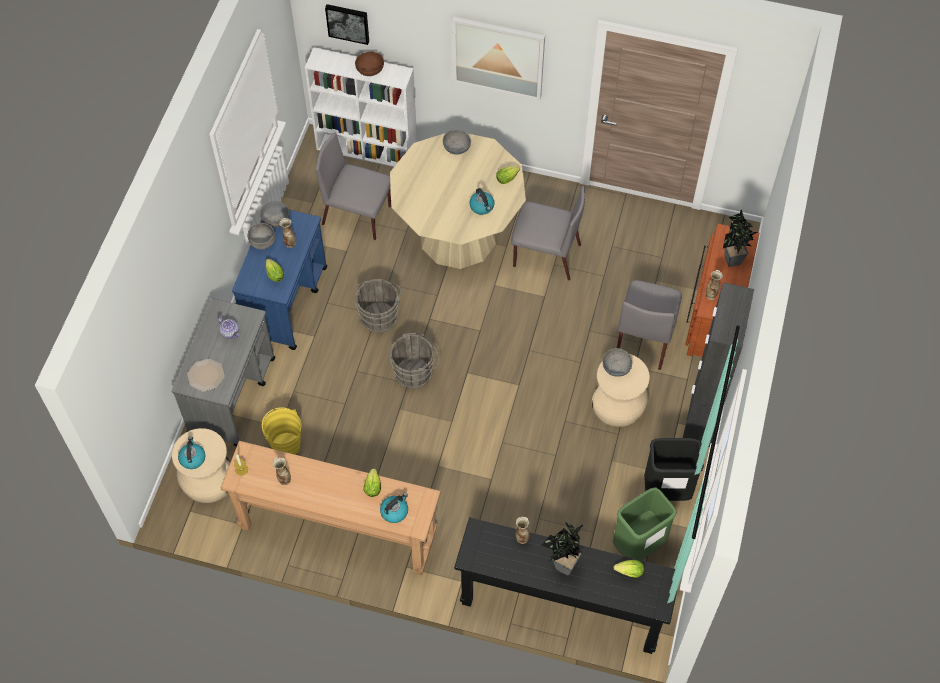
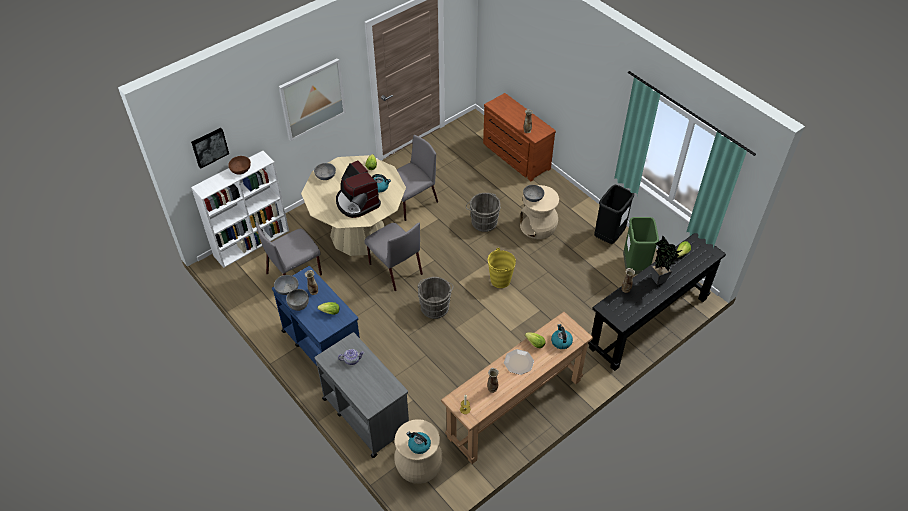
camera: 55 degrees left, 10 degrees down
plate [187,359,225,392] -> plate moved to [504,349,534,375]
yellow bucket [262,407,301,455] -> yellow bucket moved to [488,248,516,288]
grey bucket [355,279,401,332] -> grey bucket moved to [466,193,500,232]
grey chair [617,280,682,370] -> grey chair moved to [364,223,423,291]
black cabinet [683,282,754,447] -> none
potted plant [723,210,758,267] -> none
none -> coffee machine [336,161,381,218]

